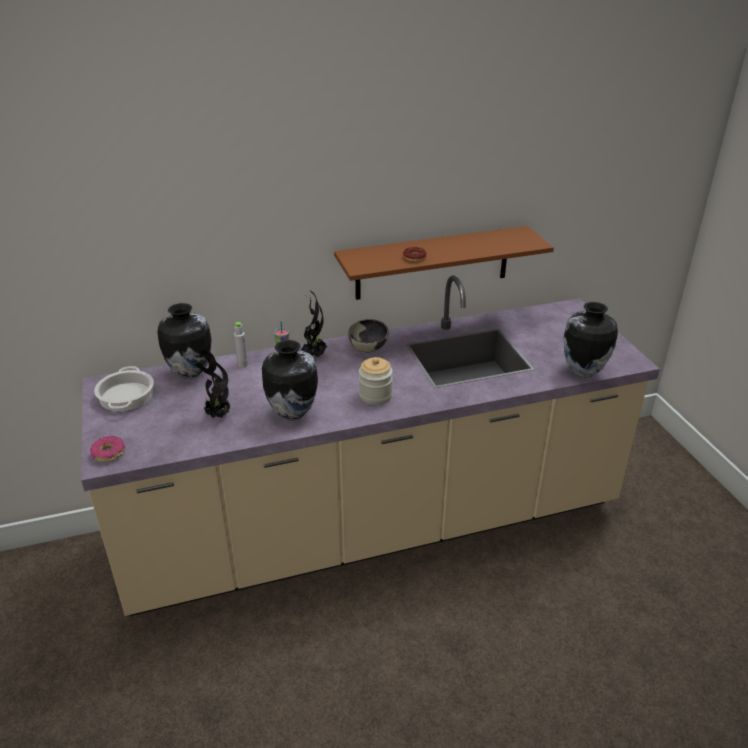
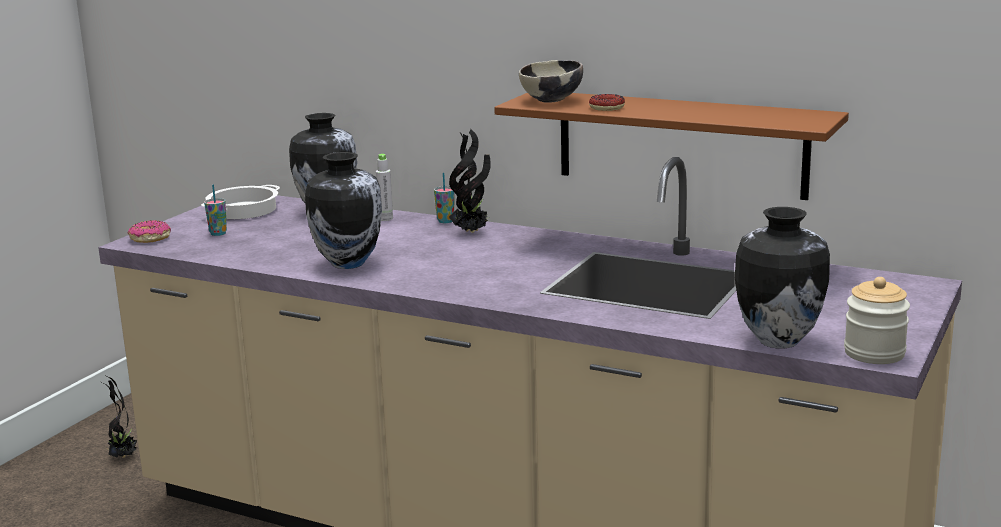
camera: 45 degrees right, 15 degrees down
potted plant [195,351,230,418] -> potted plant moved to [102,376,137,458]
bowl [348,319,389,352] -> bowl moved to [519,60,583,103]
jar [359,357,393,405] -> jar moved to [844,277,910,364]
none -> cup [204,184,227,236]

